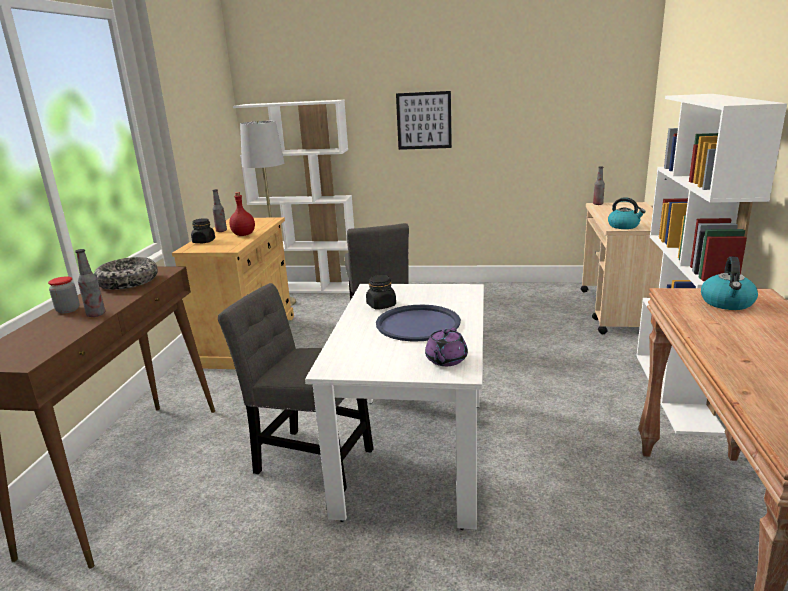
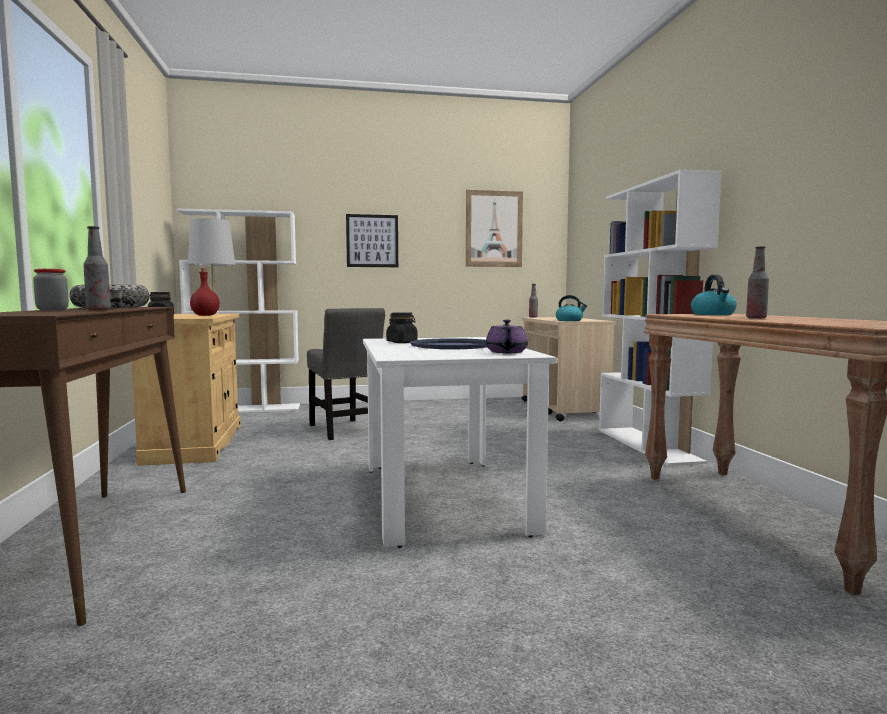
camera: 20 degrees left, 15 degrees down
bottle [212,189,227,232] -> bottle moved to [746,246,769,319]
grey chair [218,283,373,492] -> none
none -> picture [466,190,523,267]

